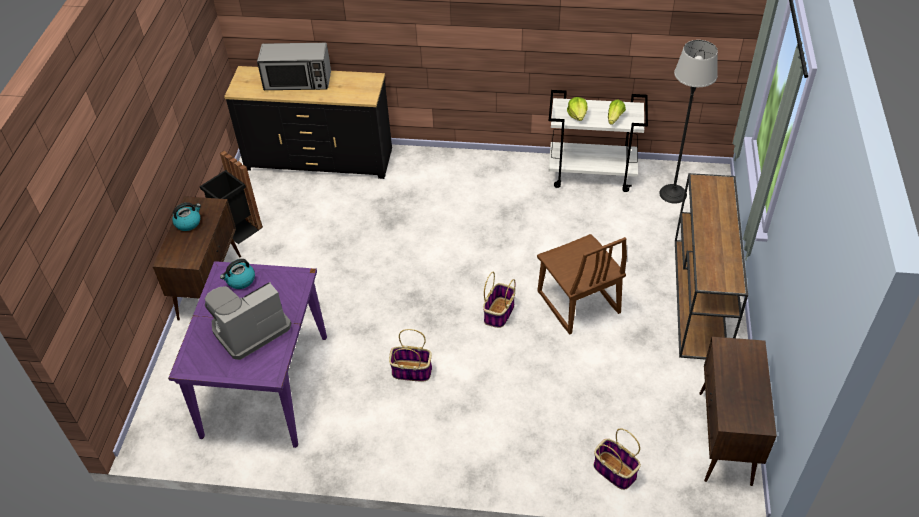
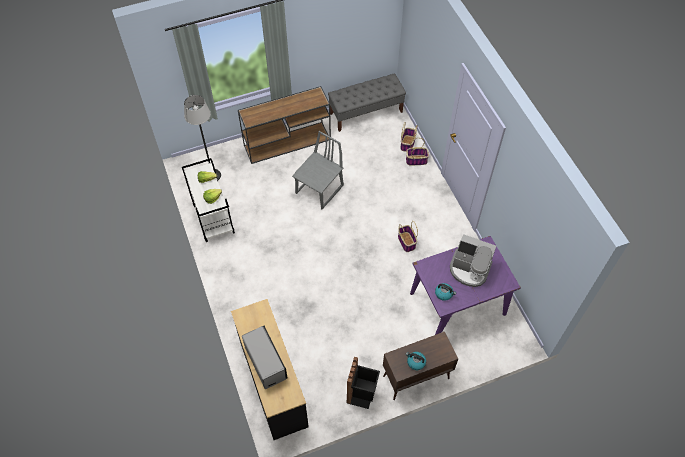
camera: 120 degrees left, 10 degrees up
basket [483,272,516,328] -> basket moved to [406,138,429,165]
brown chair [537,234,627,335] -> grey chair [292,131,344,210]
brown cabinet [699,337,777,486] -> grey bench [328,73,406,132]

